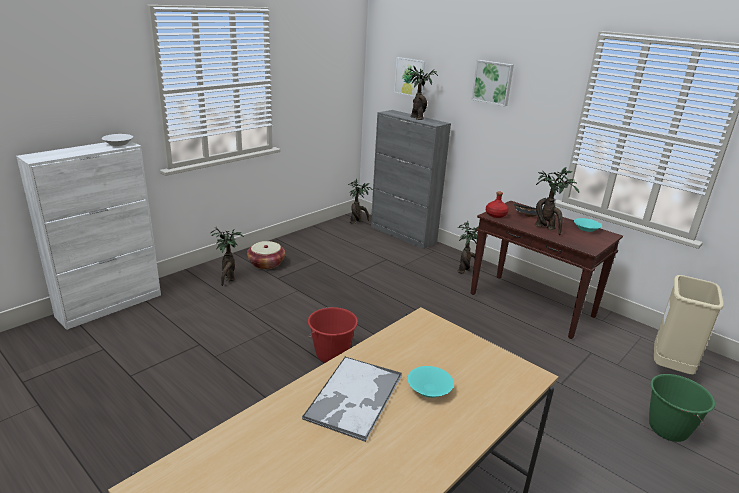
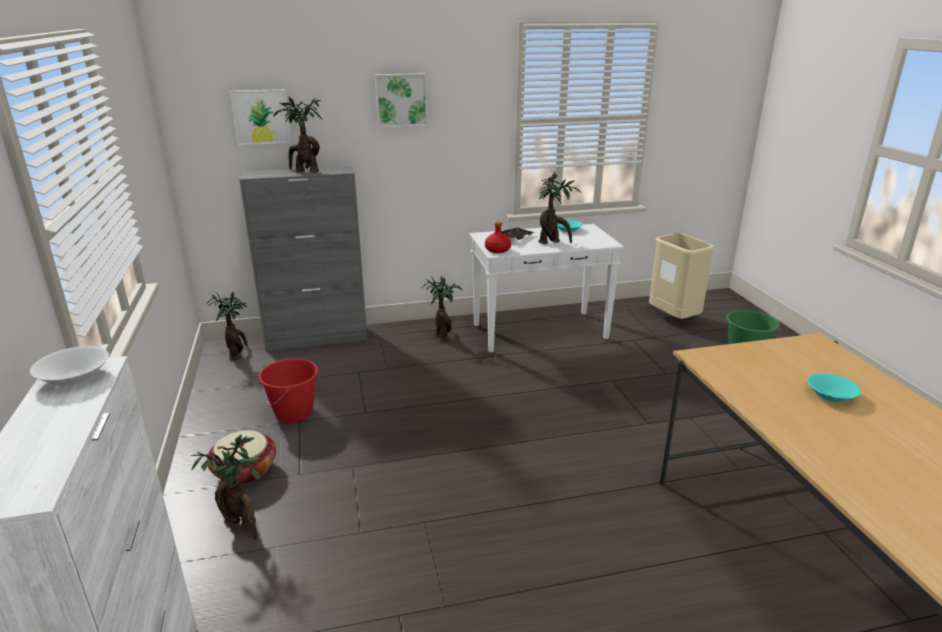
camera: 55 degrees left, 0 degrees up
tray [301,356,402,442] -> none
red bucket [308,307,358,363] -> red bucket moved to [259,358,318,423]
brown console table [471,201,623,339] -> white console table [470,224,624,353]

